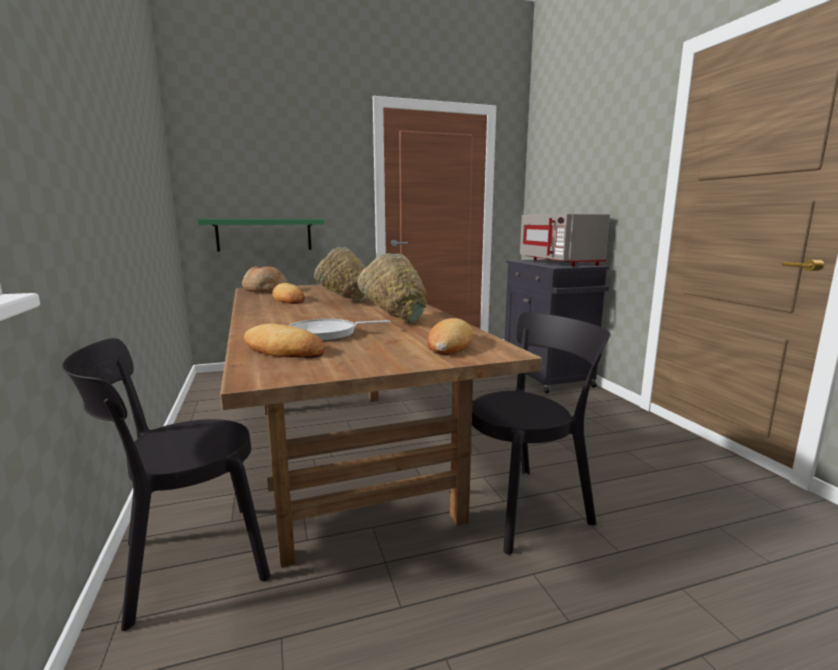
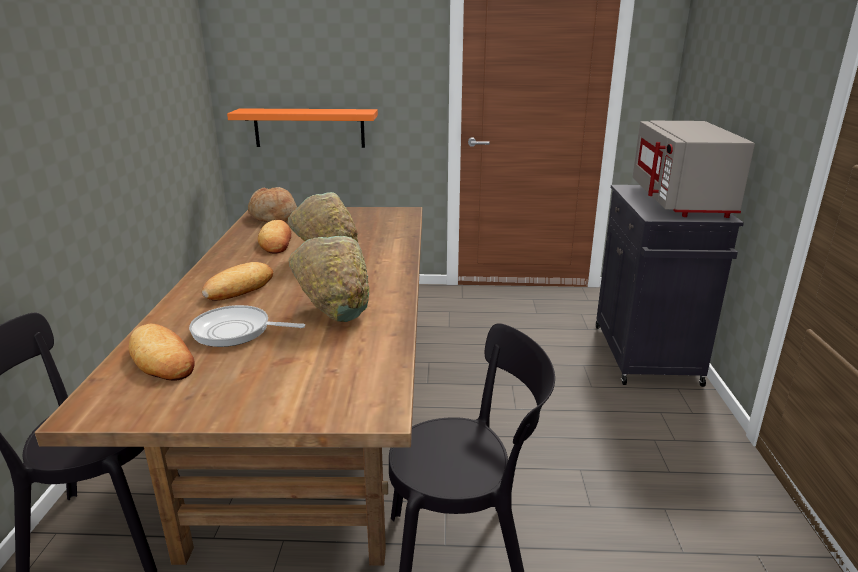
camera: 20 degrees right, 10 degrees up
green shelf [197,219,325,251] -> orange shelf [227,108,378,148]
bread [427,318,474,355] -> bread moved to [202,262,273,301]

